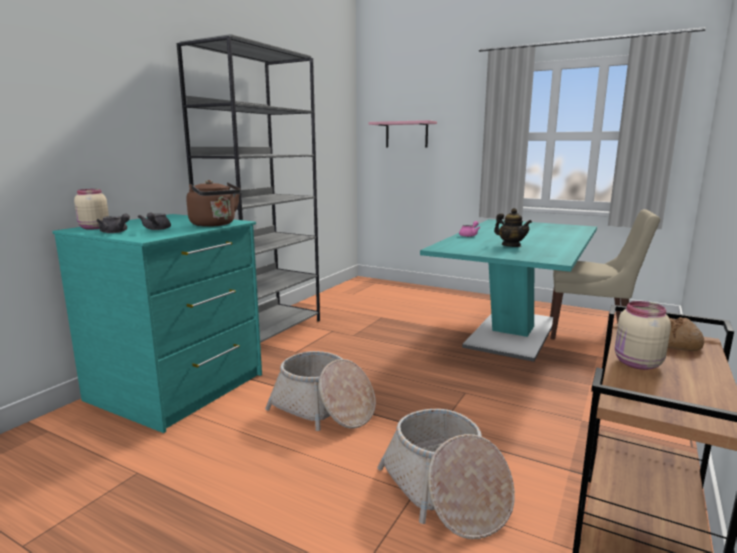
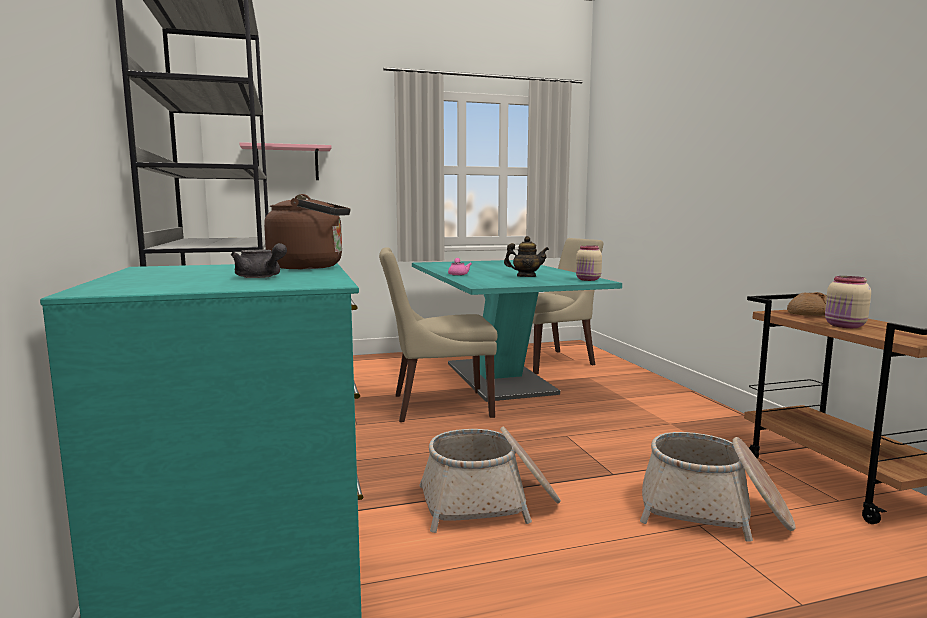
camera: 45 degrees left, 5 degrees down
beige jar [74,189,109,230] -> beige jar moved to [576,245,602,281]
grey teapot [96,214,130,233] -> none
none -> beige chair [379,247,498,422]

